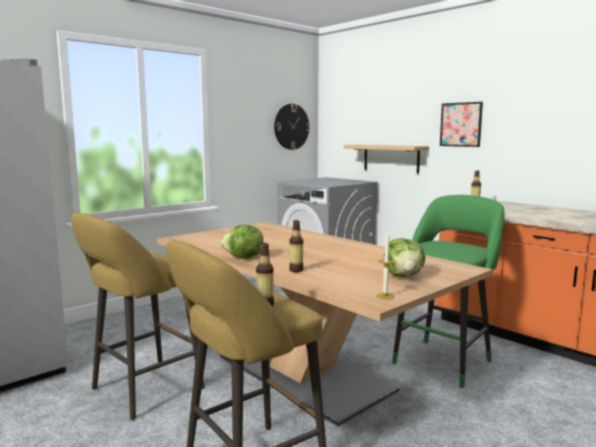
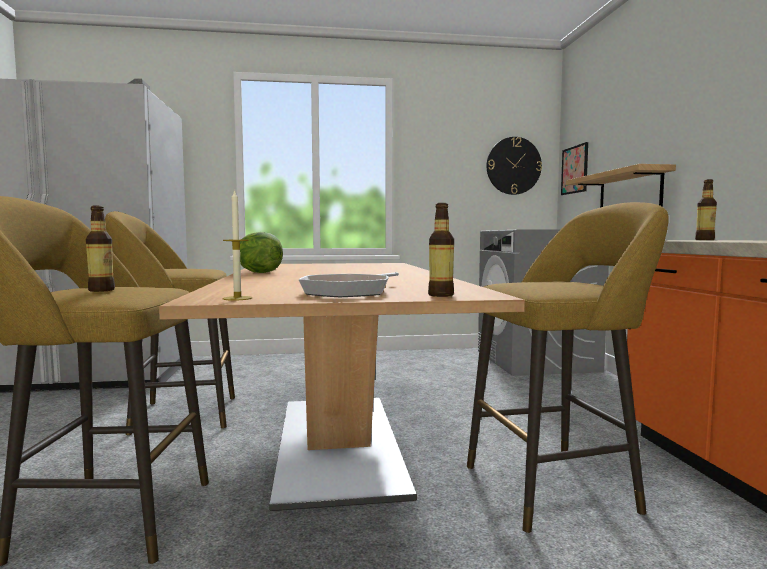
camera: 35 degrees right, 5 degrees down
bottle [289,220,304,272] -> bottle moved to [428,203,454,297]
lettuce [384,238,425,277] -> frying pan [299,272,399,297]
green stool [392,195,504,388] -> yellow stool [467,202,669,533]
picture [440,102,483,147] -> picture moved to [561,142,588,195]

